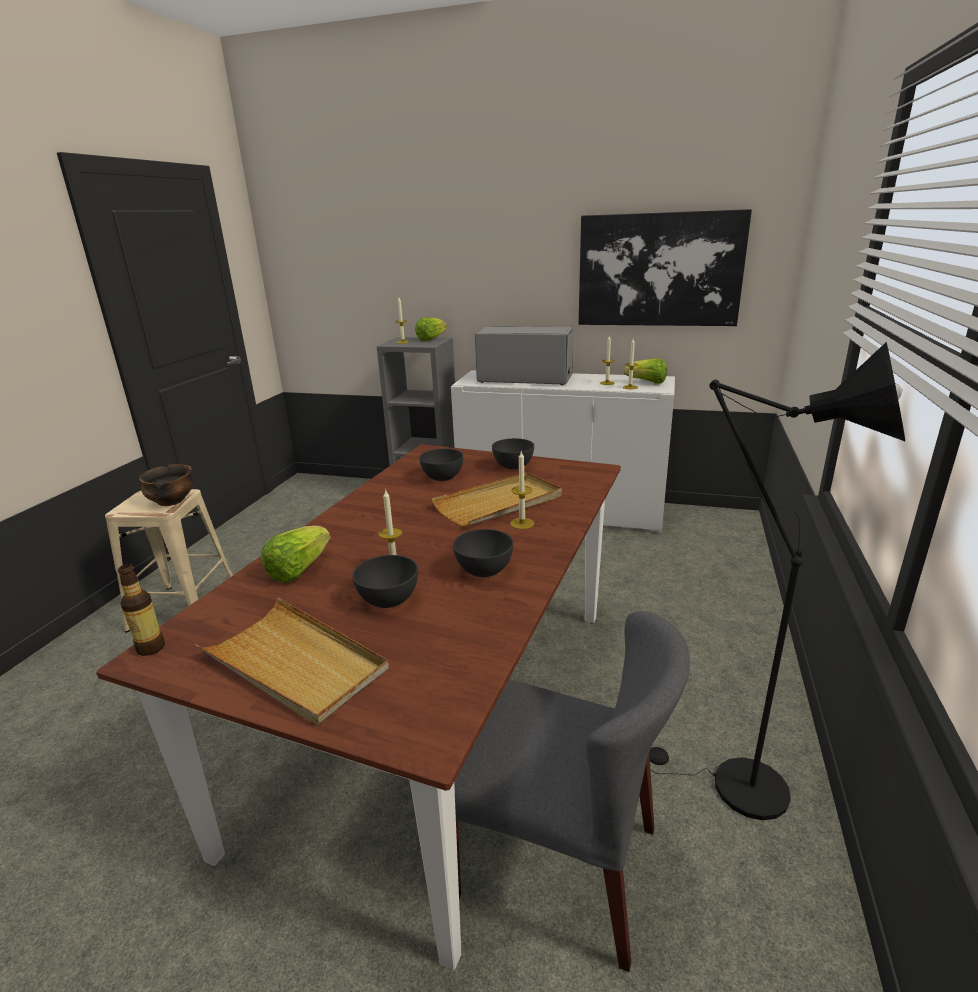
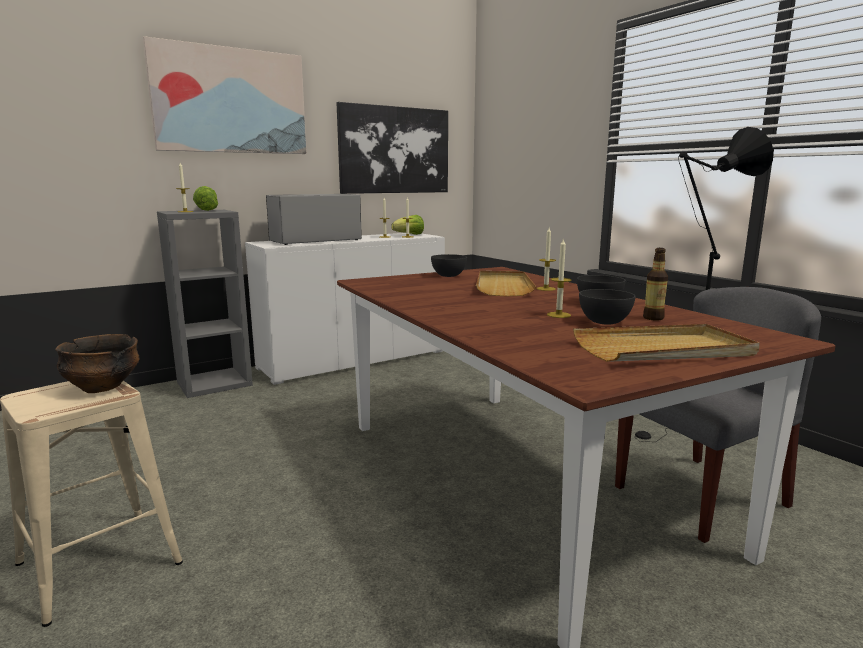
camera: 50 degrees left, 10 degrees down
bottle [118,564,165,656] -> bottle moved to [643,248,668,321]
lettuce [261,526,330,583] -> none
grey bowl [419,449,463,481] -> none
none -> picture [143,36,307,154]

